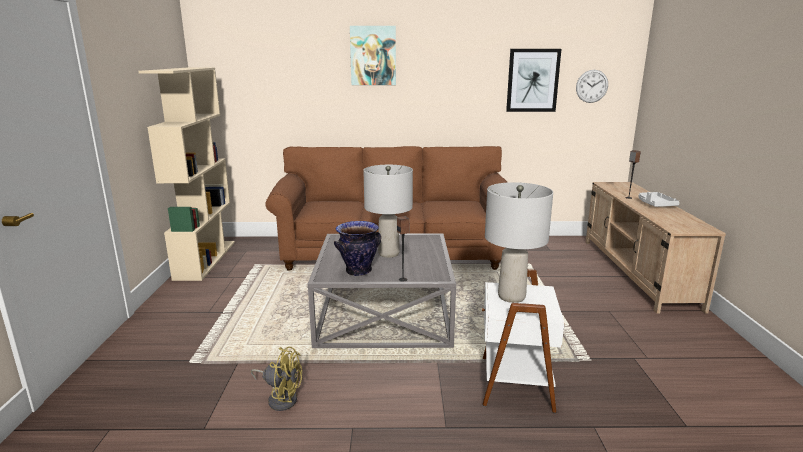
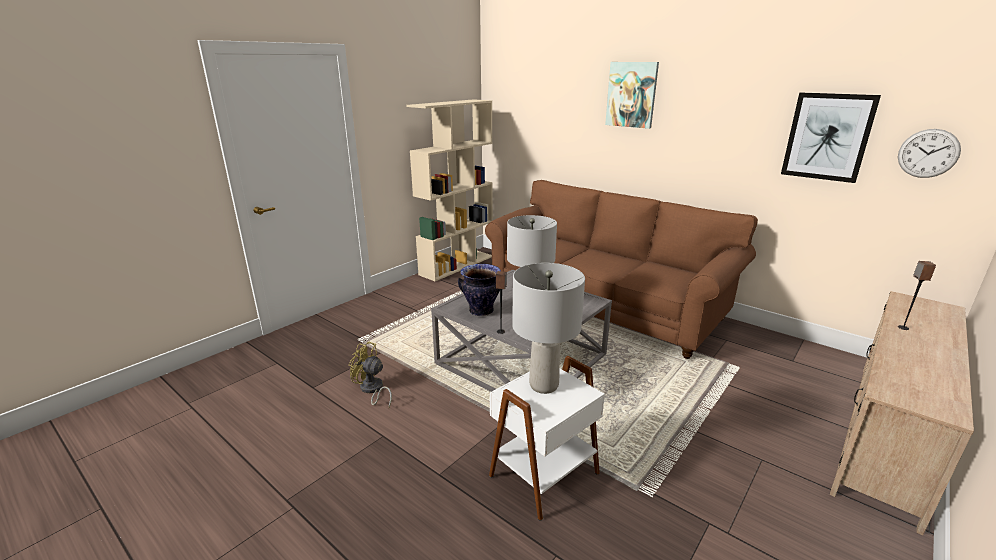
camera: 40 degrees right, 5 degrees up
yellow fan [251,347,302,411] -> yellow fan turned 150 degrees clockwise [349,342,392,407]
grey tray [638,192,680,207] -> none

